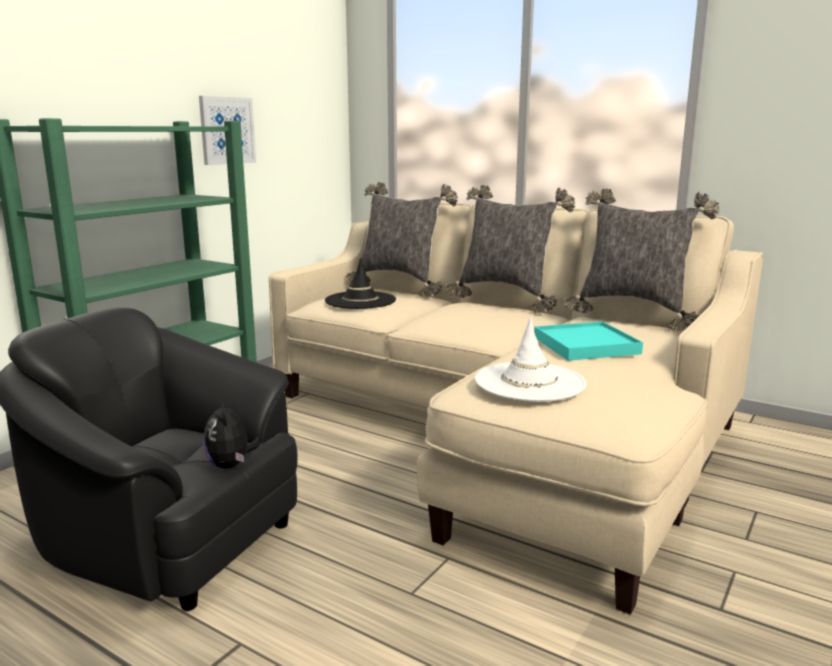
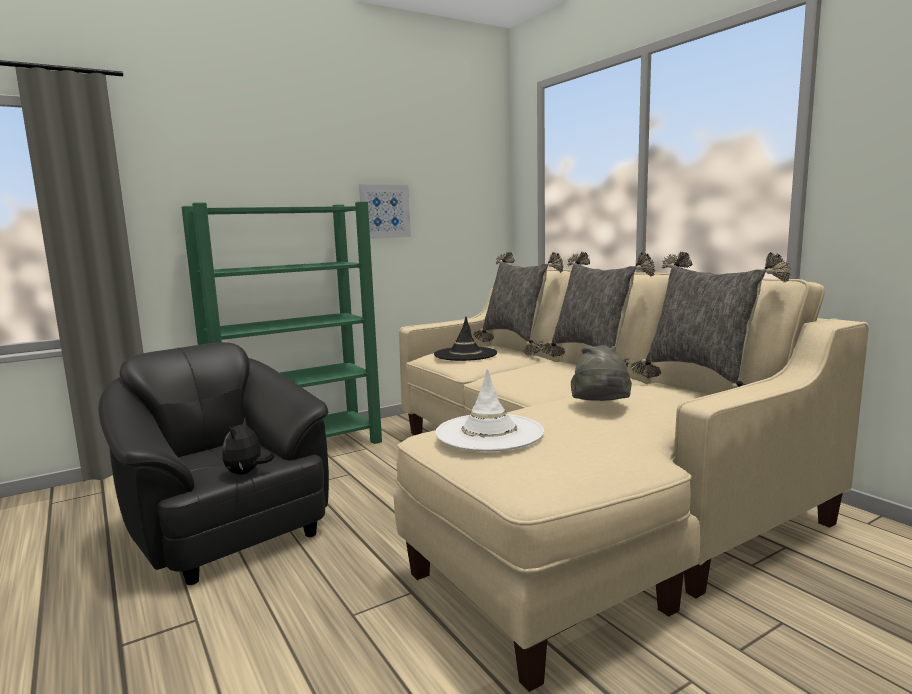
camera: 25 degrees right, 5 degrees down
turquoise tray [534,322,643,361] -> grey hat [571,345,632,401]

